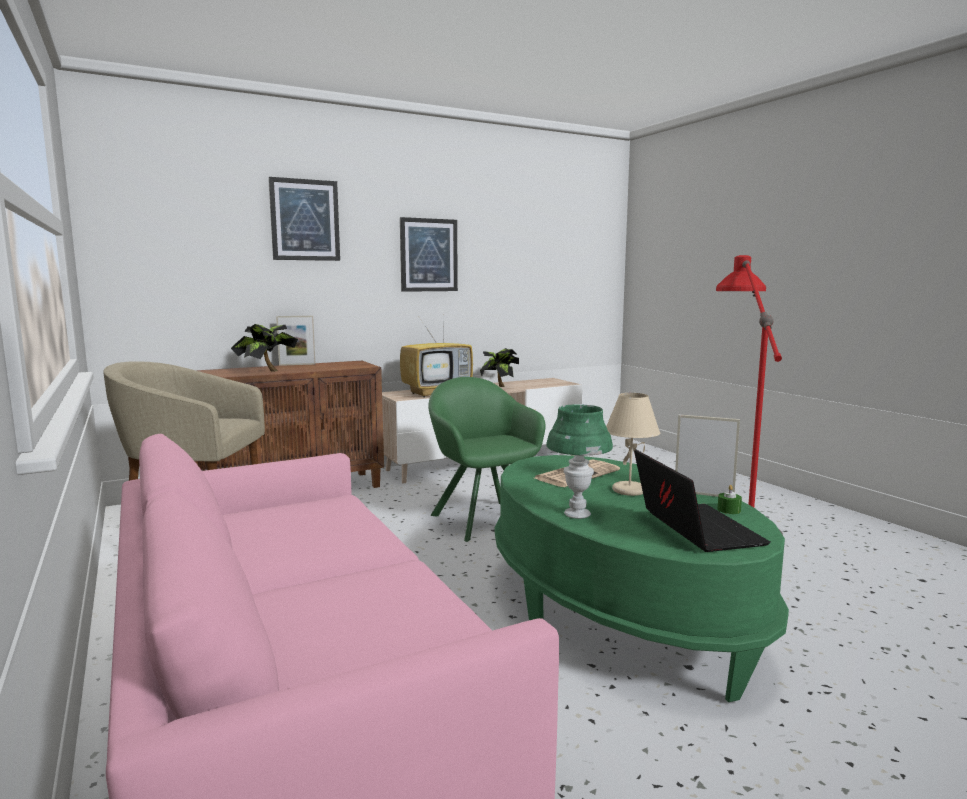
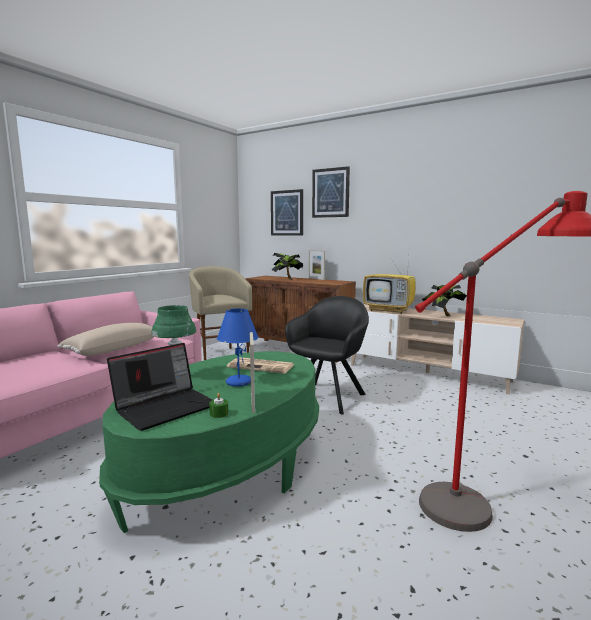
camera: 60 degrees right, 0 degrees up
picture [400,217,458,292] -> picture moved to [271,189,303,236]
green armchair [428,377,546,542] -> black armchair [285,296,369,415]
beige table lamp [606,393,660,496] -> blue table lamp [217,308,259,387]
none -> beige pillow [58,323,154,356]

